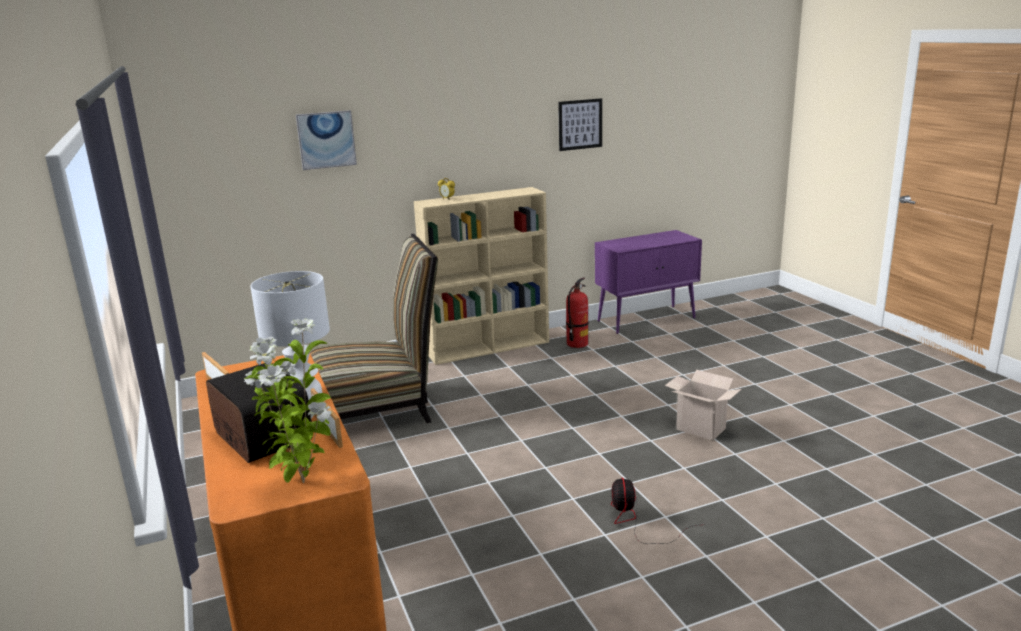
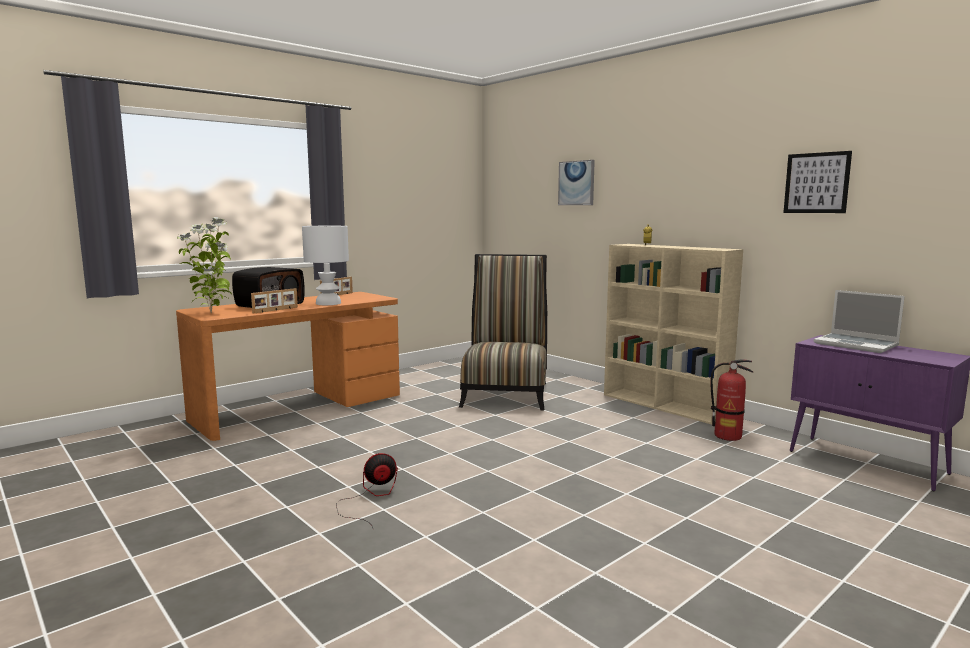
camera: 70 degrees right, 10 degrees down
chair [310,234,438,423] -> chair turned 135 degrees counterclockwise [459,254,547,411]
cardboard box [665,370,742,440] -> none
none -> laptop [814,290,905,353]

